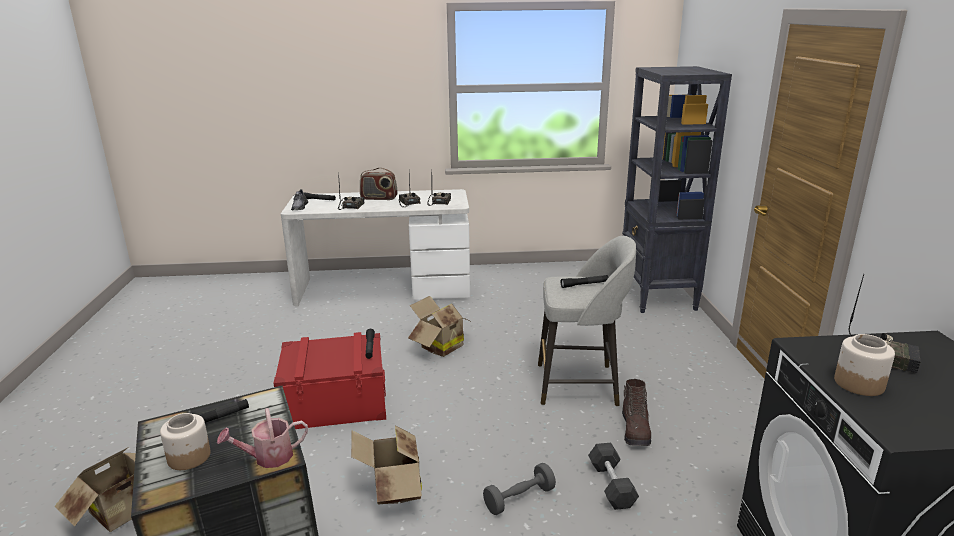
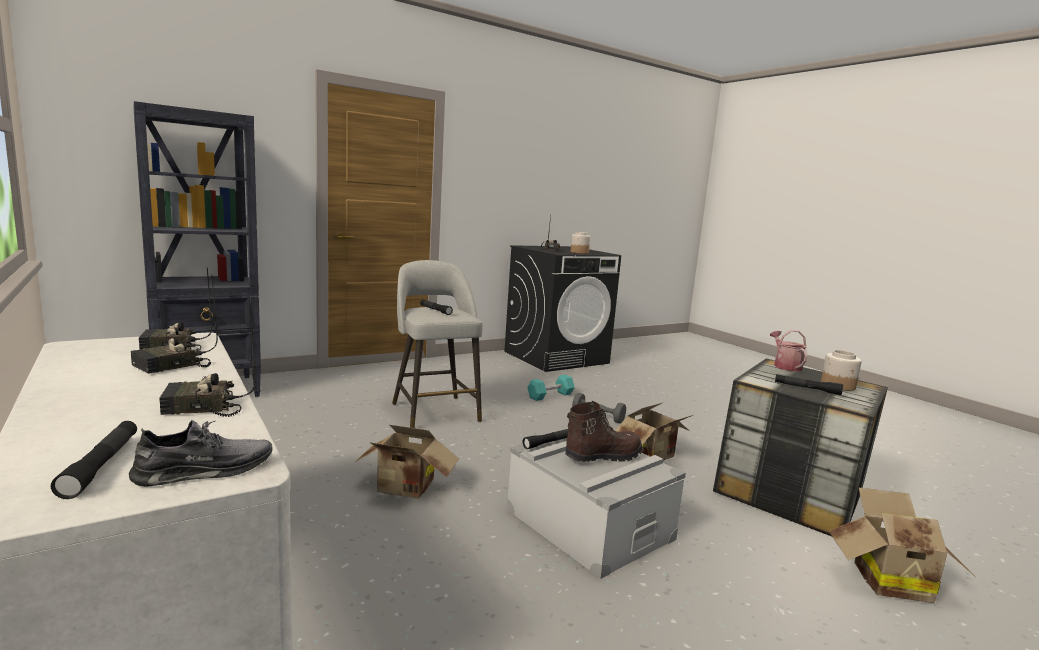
camera: 120 degrees left, 10 degrees down
watering can [217,408,308,468] -> watering can turned 135 degrees counterclockwise [770,330,808,371]
red storage box [273,332,386,429] -> grey storage box [507,438,686,579]
radio [360,168,398,200] -> none
black dumbbell [588,443,639,510] -> turquoise dumbbell [527,375,575,401]
brown boot [622,379,651,446] -> brown boot moved to [565,401,643,462]

